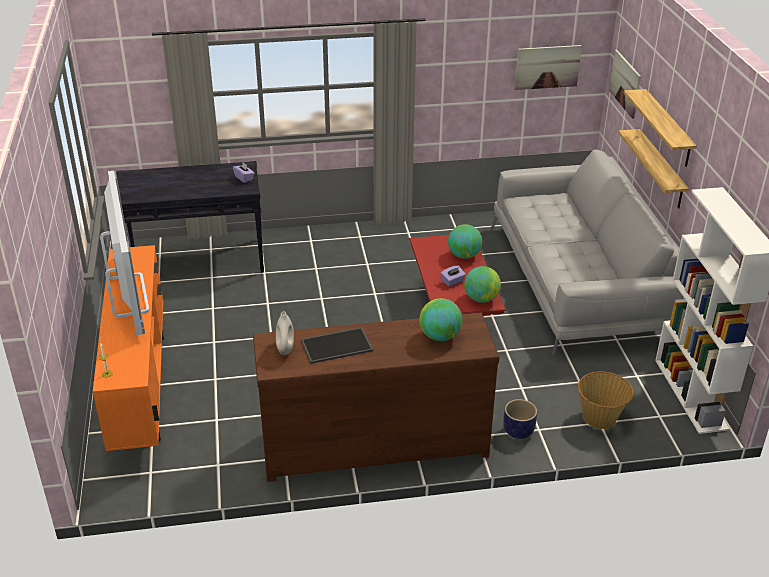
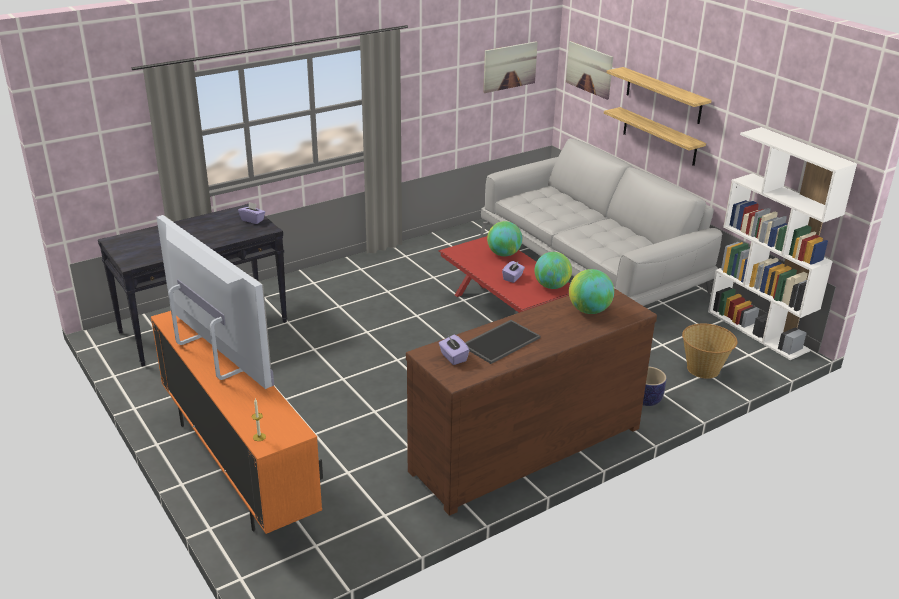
camera: 25 degrees left, 5 degrees down
white vase [276,311,294,355] -> purple tissue box [439,335,469,365]

